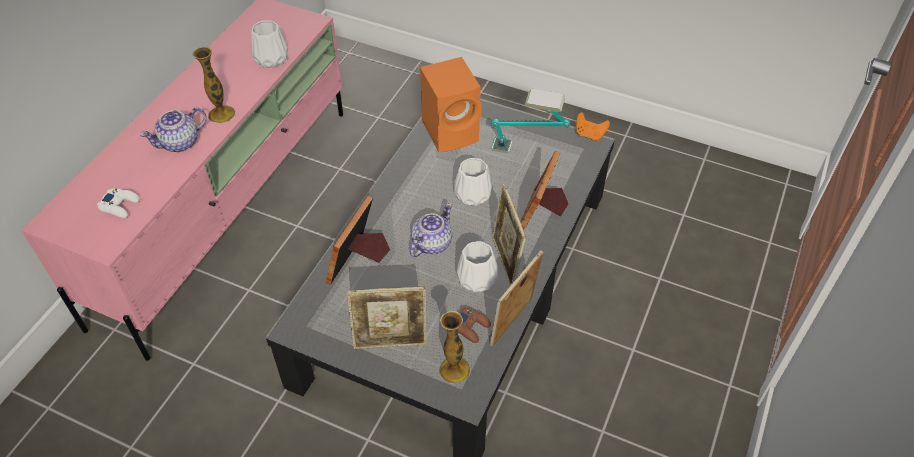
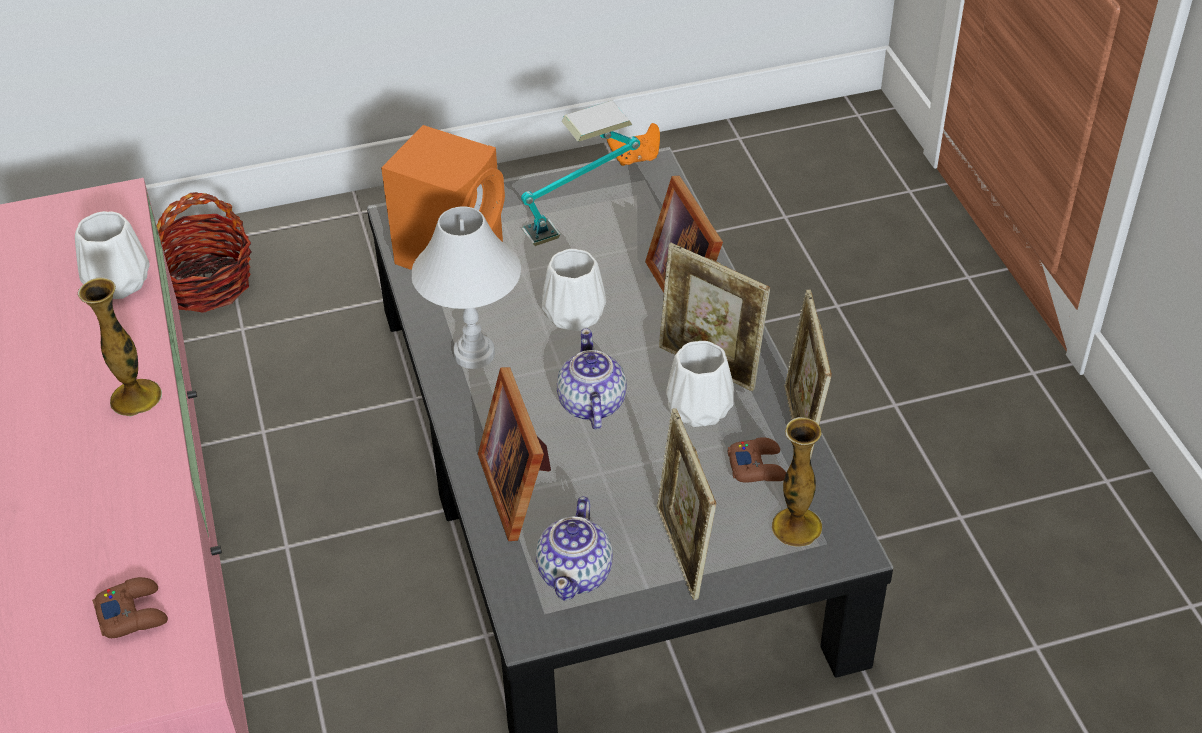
camera: 40 degrees left, 5 degrees down
white game controller [97,188,140,218] -> brown game controller [92,577,168,638]
teapot [140,108,207,152] -> teapot moved to [536,496,613,601]
picture frame [347,286,427,349] -> picture frame turned 120 degrees clockwise [656,408,716,600]
none -> basket [157,192,252,313]
none -> white table lamp [411,206,521,369]

